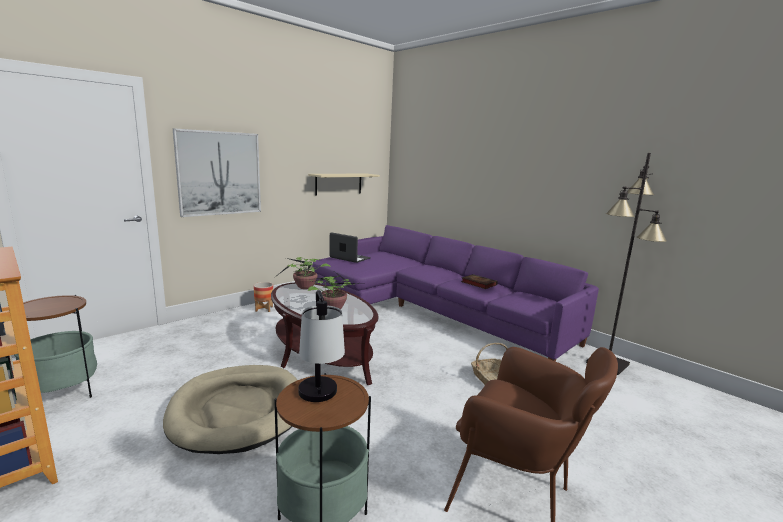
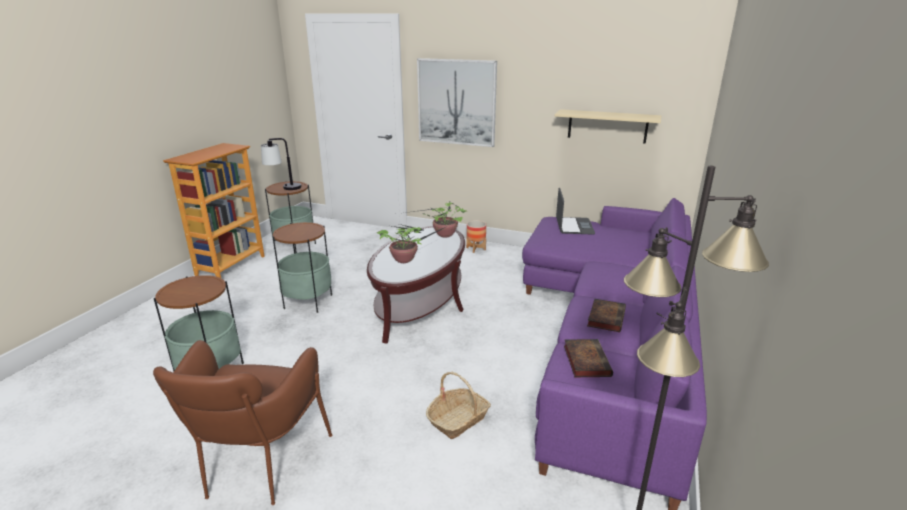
camera: 65 degrees right, 10 degrees up
beige dog bed [163,365,297,454] -> side table [273,222,332,313]
table lamp [298,290,345,402] -> table lamp moved to [261,138,301,190]
none -> book [564,339,613,377]

